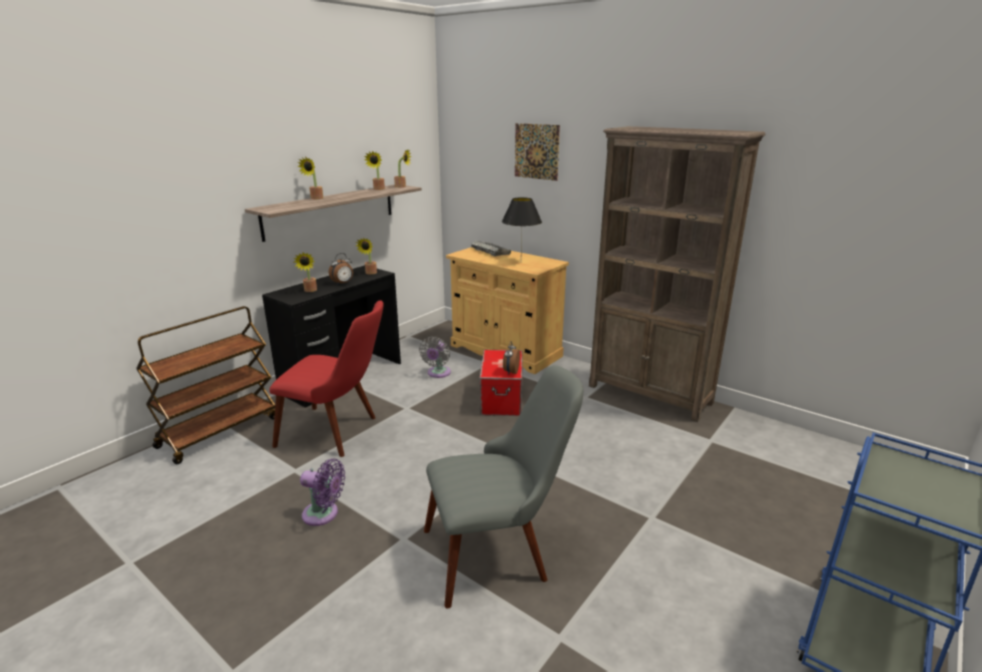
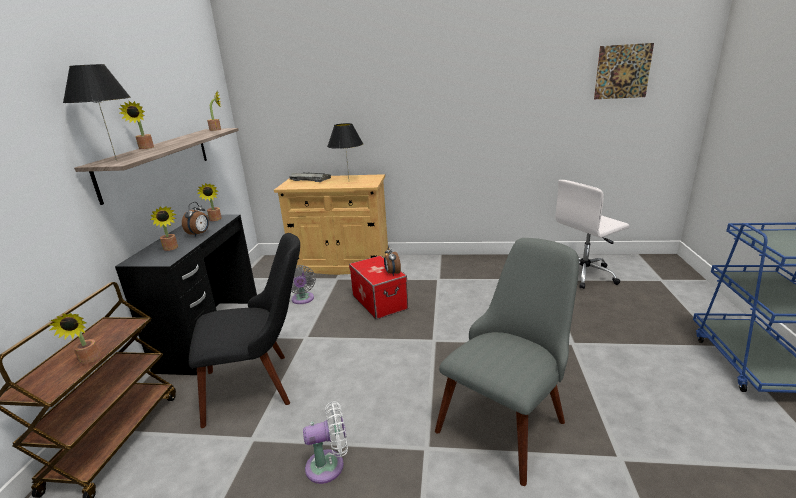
camera: 30 degrees left, 0 degrees up
red chair [269,300,384,457] -> black chair [189,233,300,428]
purple fan [300,459,345,526] -> white fan [303,401,348,484]
potted plant [364,151,385,190] -> potted plant moved to [49,313,100,364]
picture [515,123,560,181] -> picture moved to [594,43,654,99]
brown bookcase [589,126,766,422] -> none
none -> black table lamp [63,64,131,161]
none -> white office chair [555,180,629,289]

